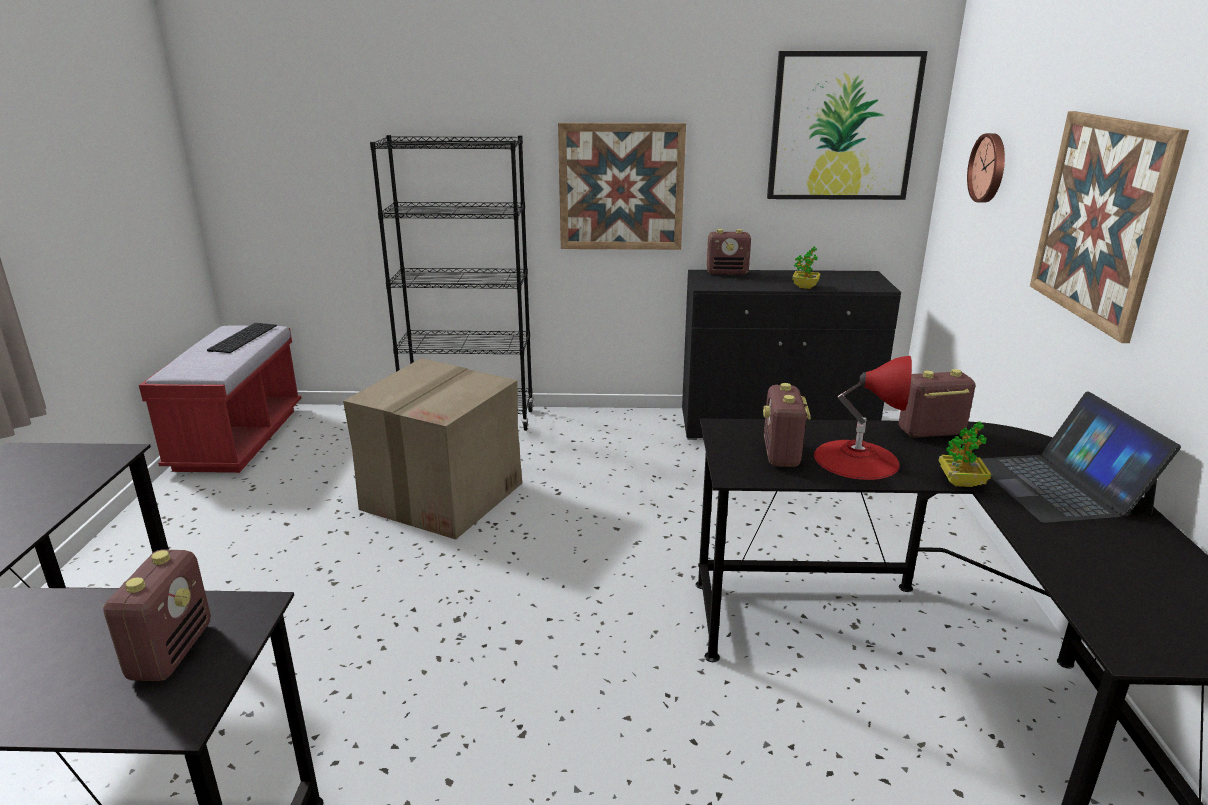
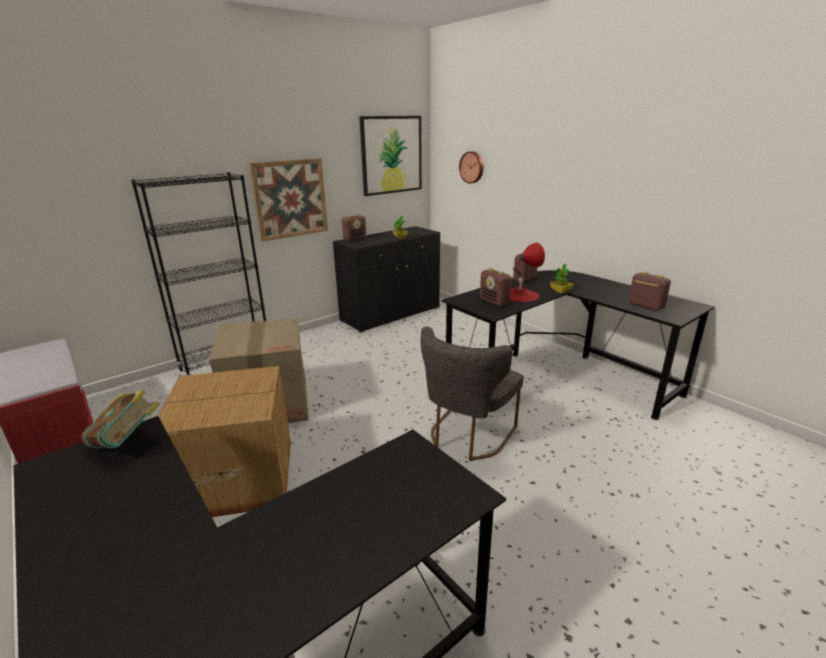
camera: 40 degrees left, 0 degrees up
radio [103,549,211,681] -> radio moved to [629,271,671,311]
keyboard [207,323,277,353] -> none
laptop [981,391,1181,523] -> none
picture [1030,111,1189,343] -> none
none -> book [81,390,160,448]
none -> cardboard box [158,366,291,517]
none -> grey chair [421,327,524,461]

